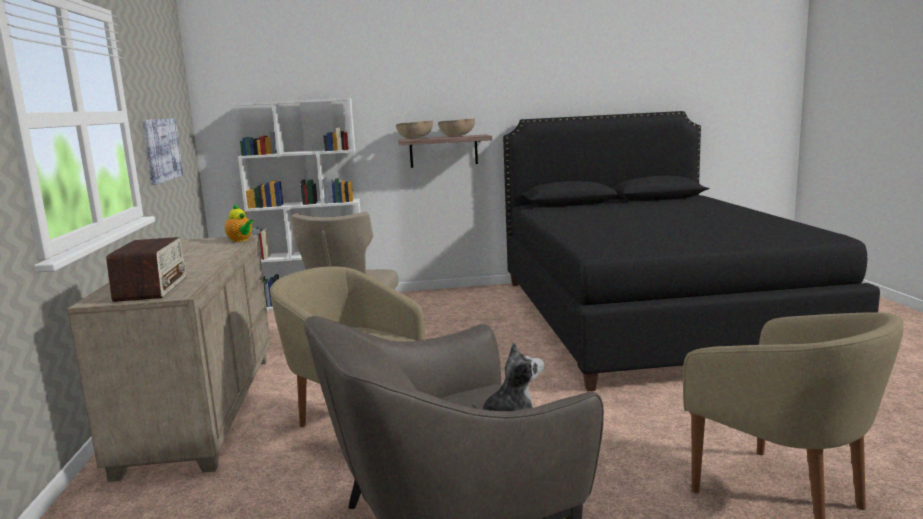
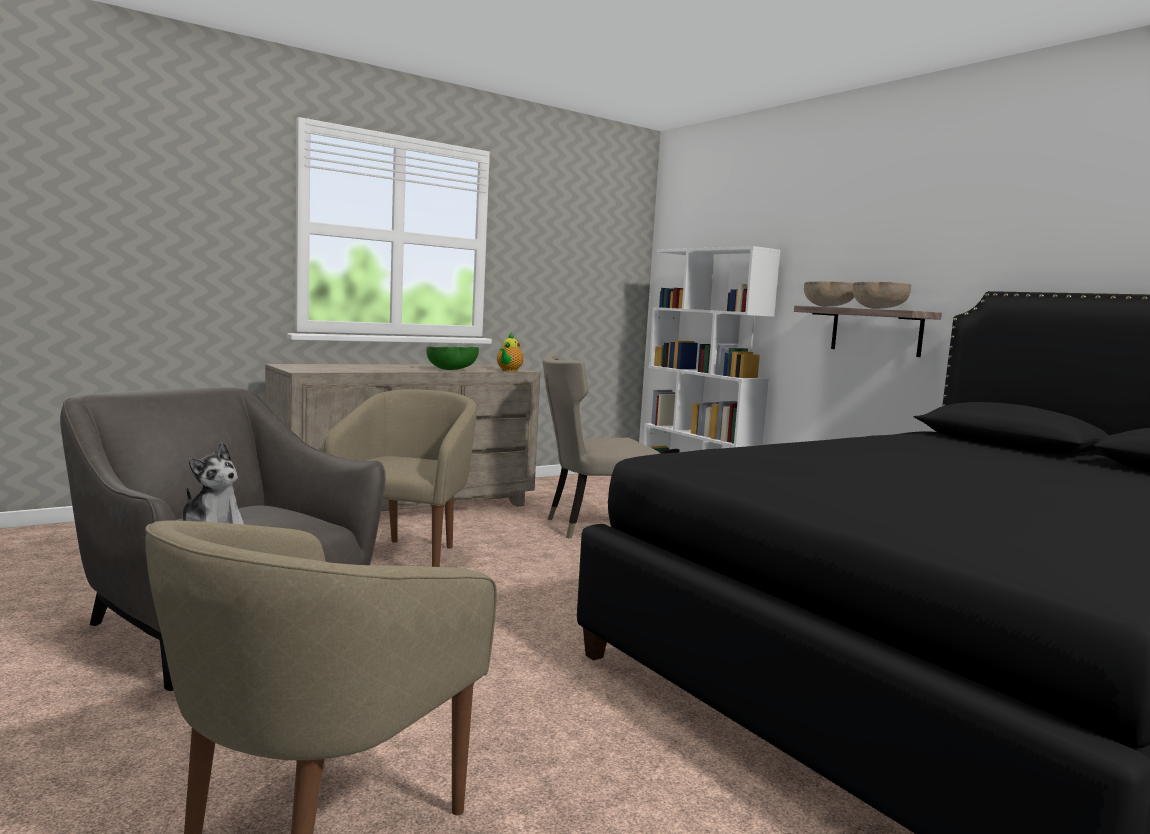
camera: 60 degrees right, 5 degrees down
radio [106,237,186,302] -> none
picture [141,118,183,185] -> none
none -> green bowl [427,346,479,370]

